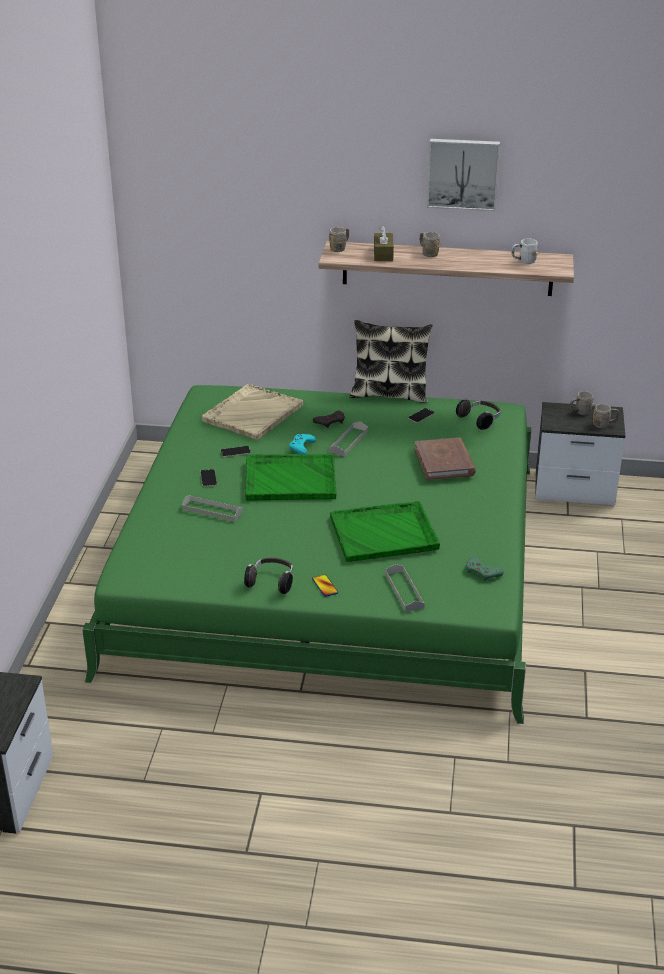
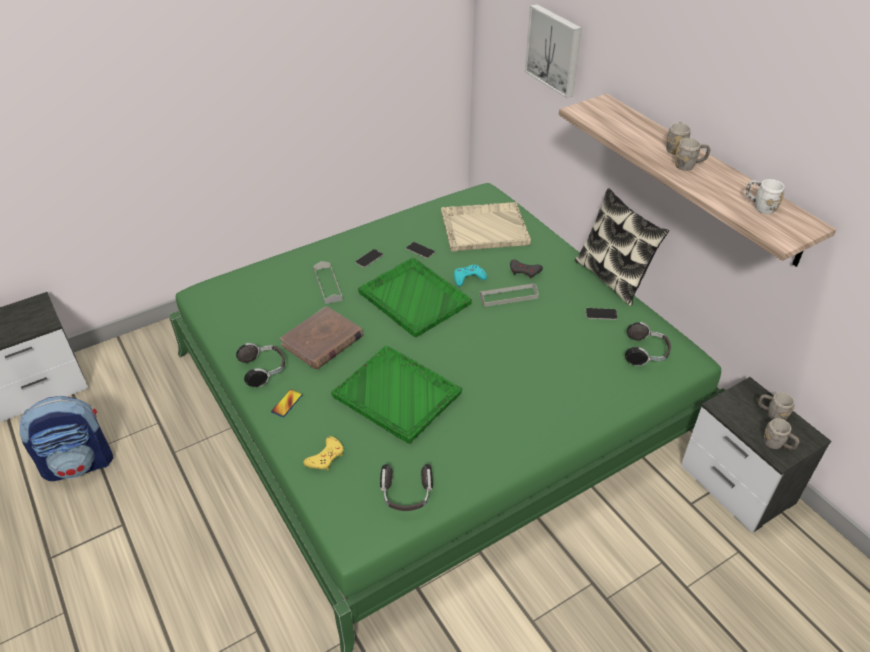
camera: 50 degrees right, 10 degrees up
grey mug [329,227,349,252] -> grey mug moved to [675,138,711,171]
brown tissue box [374,225,394,261] -> none
grey tray [385,564,425,612] -> yellow game controller [303,436,343,470]
brown book [414,437,476,480] -> brown book moved to [280,306,363,369]
picture [427,139,500,211] -> picture moved to [525,4,582,98]
green game controller [466,557,504,581] -> headphones [380,464,433,511]
none -> backpack [19,396,113,481]

